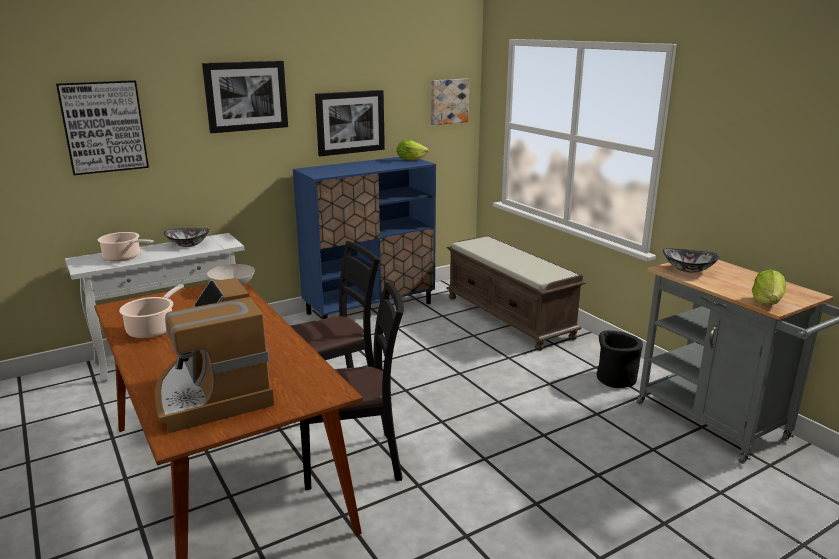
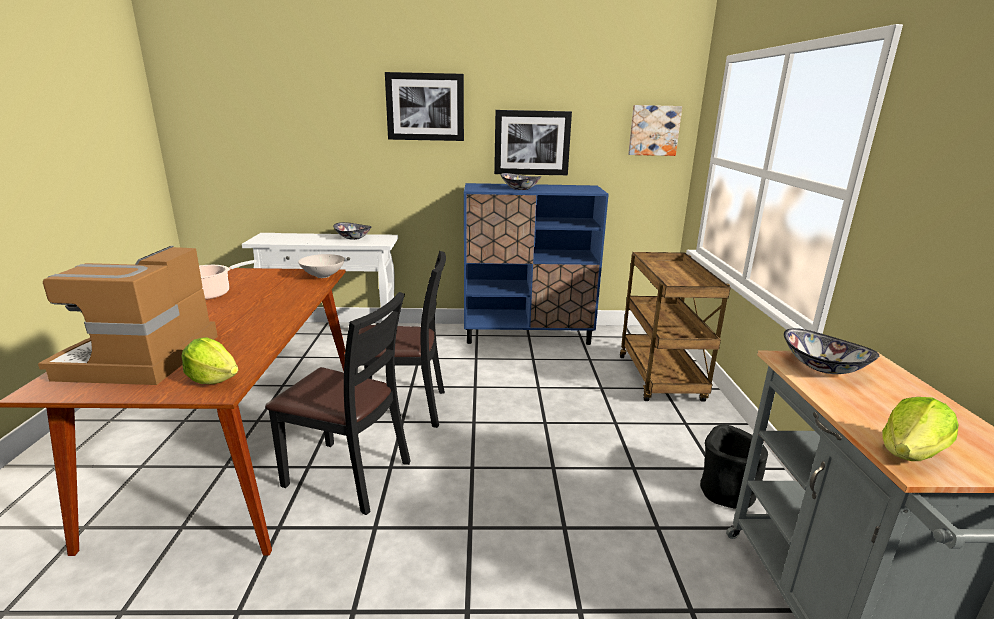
camera: 30 degrees right, 0 degrees up
picture [56,80,149,175] -> none
cooking pot [98,232,154,261] -> none
lettuce [397,140,428,161] -> lettuce moved to [181,338,238,384]
brown bench [446,235,586,351] -> brown cart [620,252,731,402]
none -> bowl [501,173,541,190]

